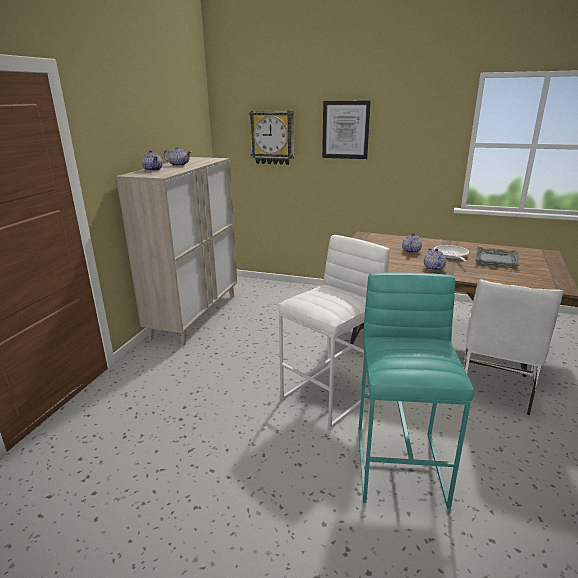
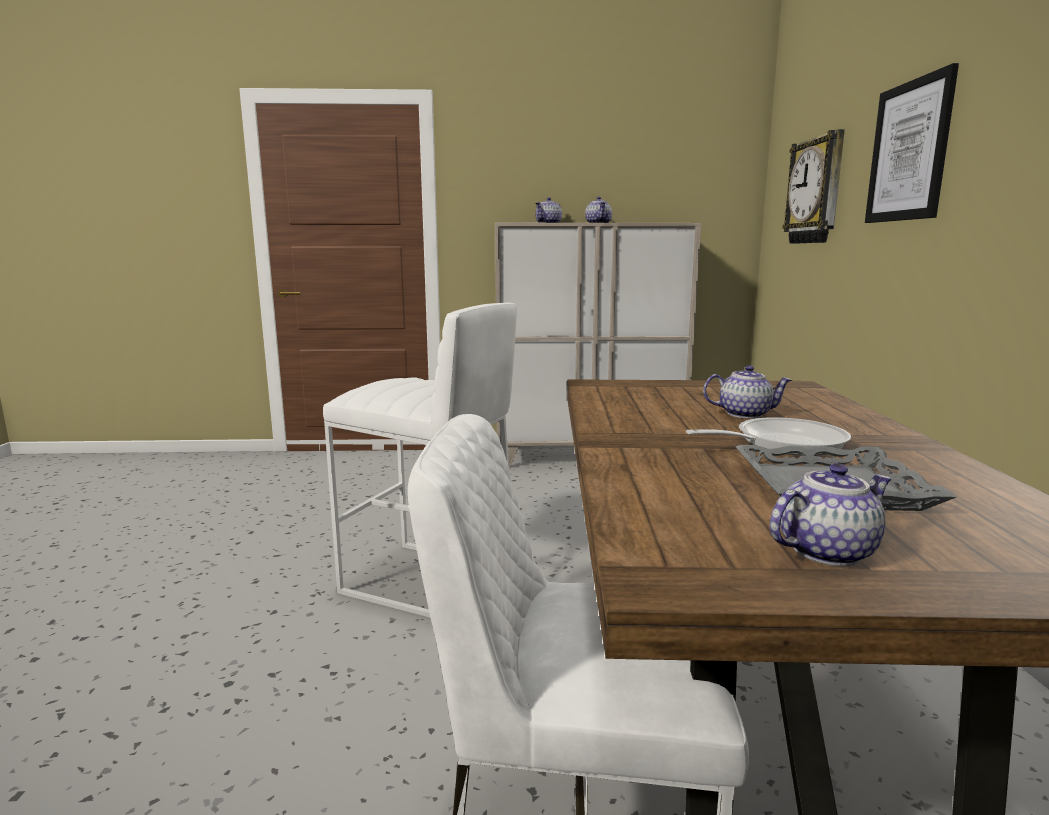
camera: 70 degrees right, 10 degrees down
turquoise stool [358,272,474,509] -> none
teapot [424,248,446,271] -> teapot moved to [770,463,892,566]

